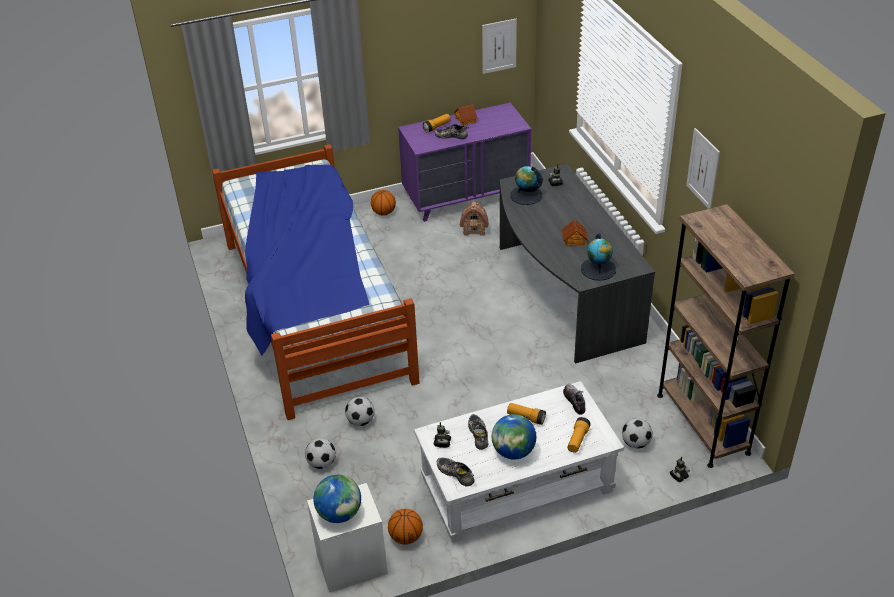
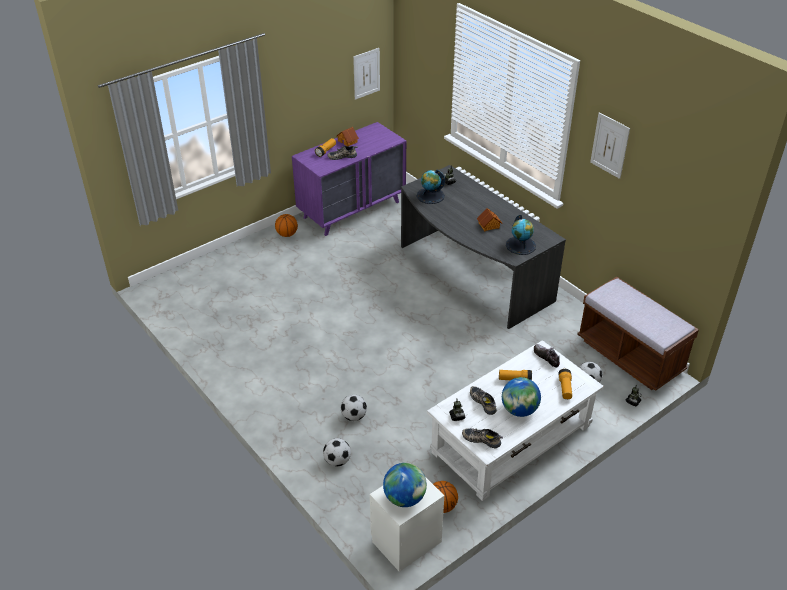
camera: 20 degrees left, 0 degrees up
bed [212,144,420,420] -> none
toy house [460,202,489,236] -> none
brown bookcase [657,204,795,468] -> brown bench [577,277,699,391]

